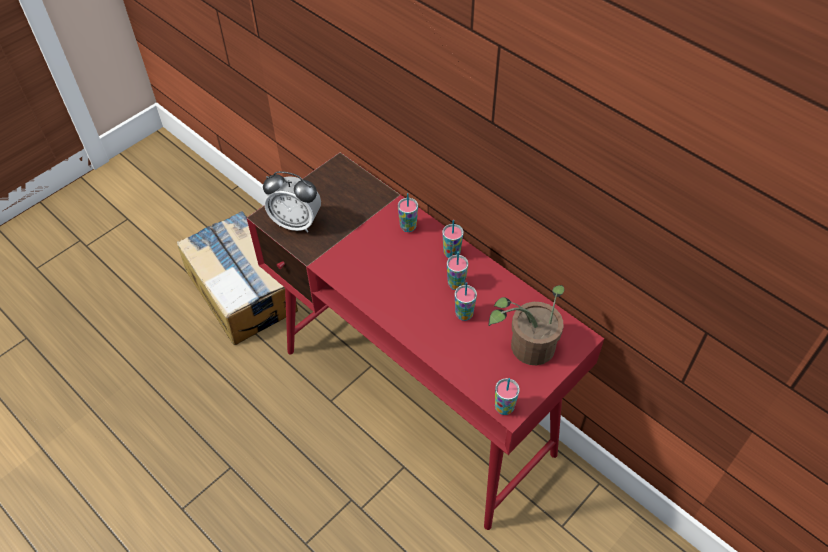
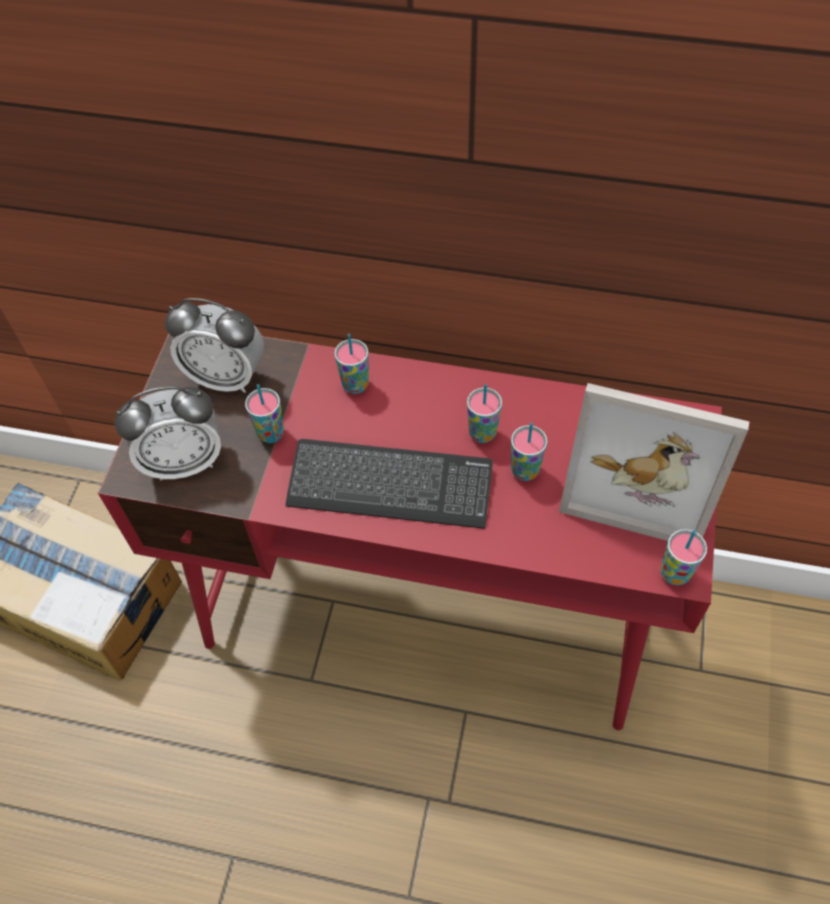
camera: 30 degrees left, 5 degrees up
cup [442,220,464,258] -> cup moved to [245,384,284,443]
potted plant [488,285,564,365] -> picture frame [559,383,749,541]
none -> alarm clock [165,298,264,393]
none -> keyboard [285,439,493,529]

